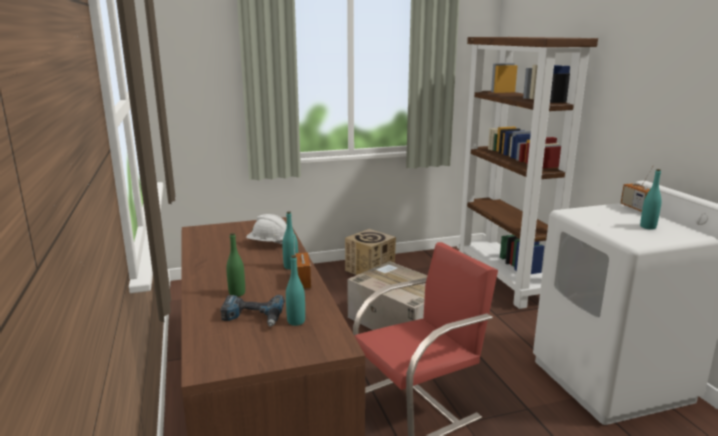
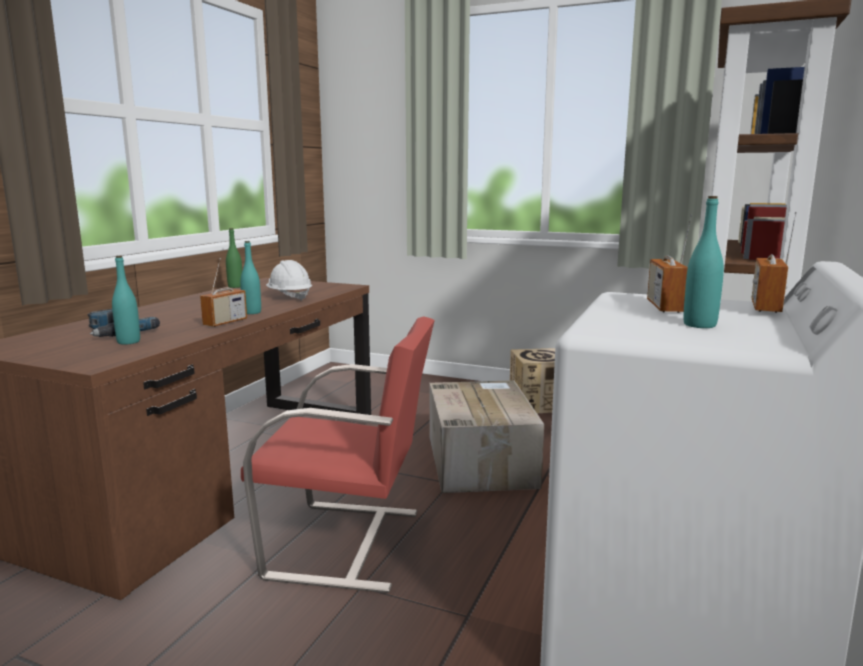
camera: 40 degrees right, 5 degrees down
green bottle [226,233,245,297] -> green bottle moved to [226,228,242,288]
none -> radio [647,214,692,313]

